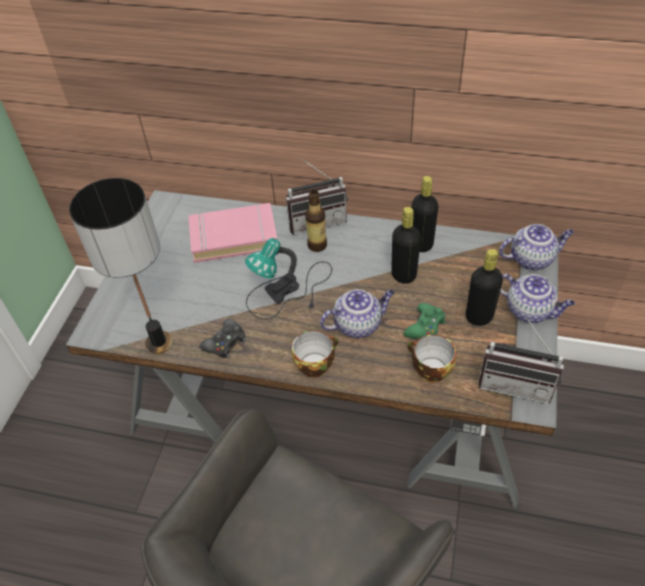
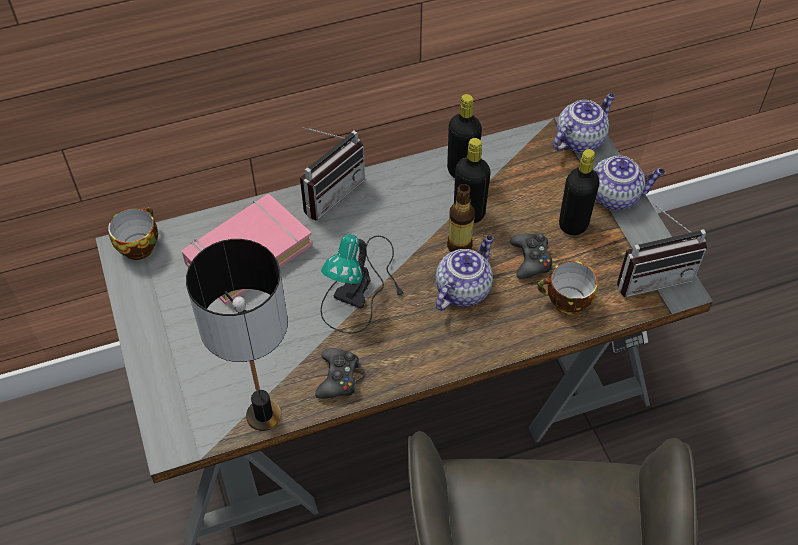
camera: 35 degrees left, 5 degrees up
cup [292,330,339,377] -> cup moved to [108,207,158,260]
bottle [305,190,327,252] -> bottle moved to [447,184,475,252]
green game controller [404,303,445,338] -> black game controller [510,233,552,279]

